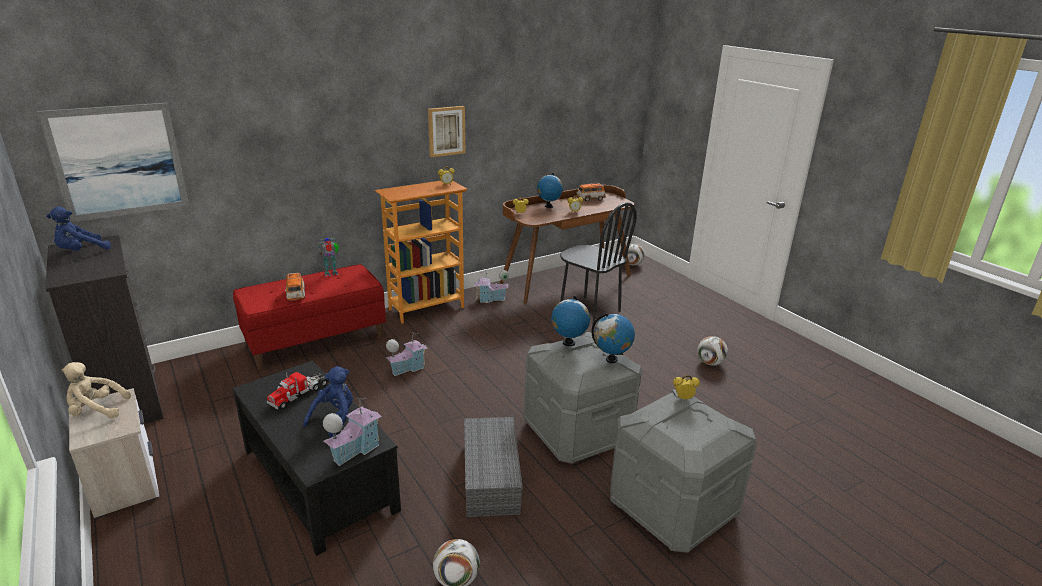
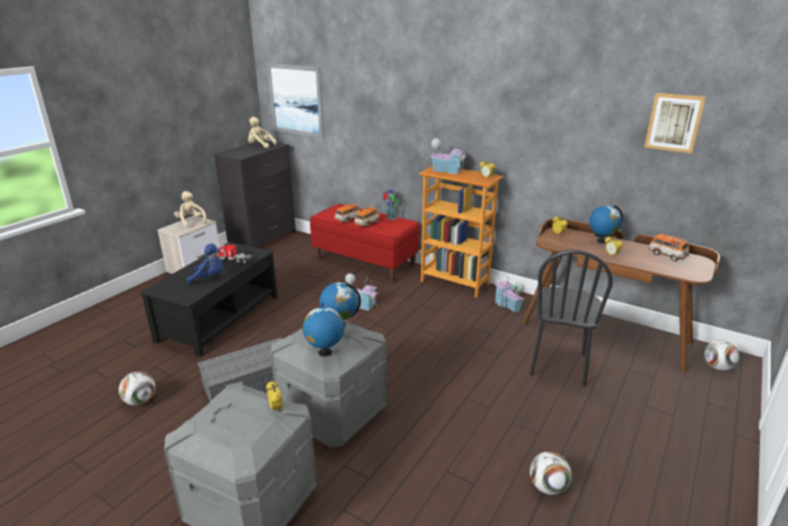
camera: 65 degrees right, 0 degrees up
blue plush toy [46,207,111,251] -> beige plush toy [248,117,277,148]
toy house [323,398,382,466] -> toy house moved to [430,137,466,174]
picture [428,106,465,157] -> picture moved to [645,93,706,153]
none -> toy car [354,206,380,227]

